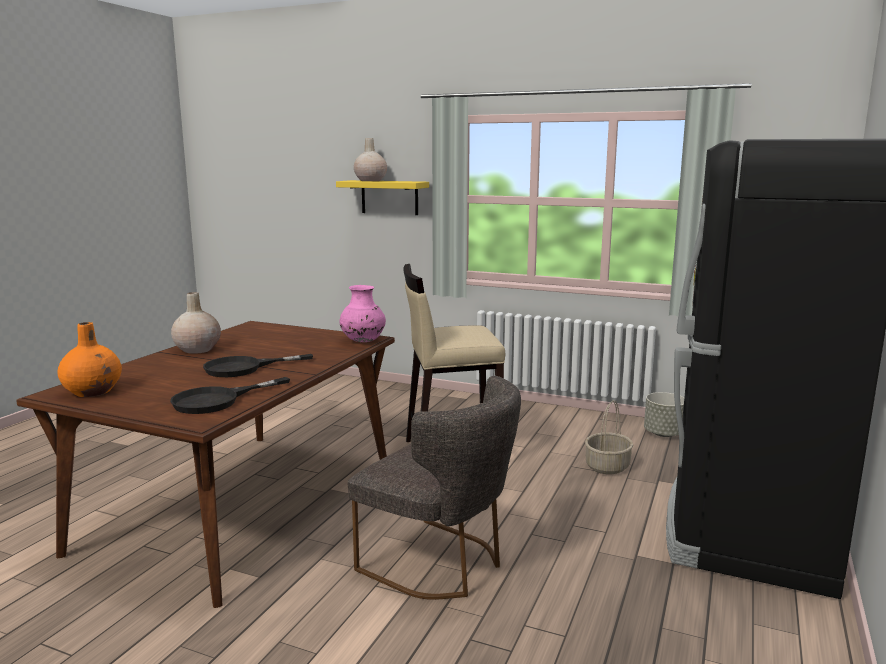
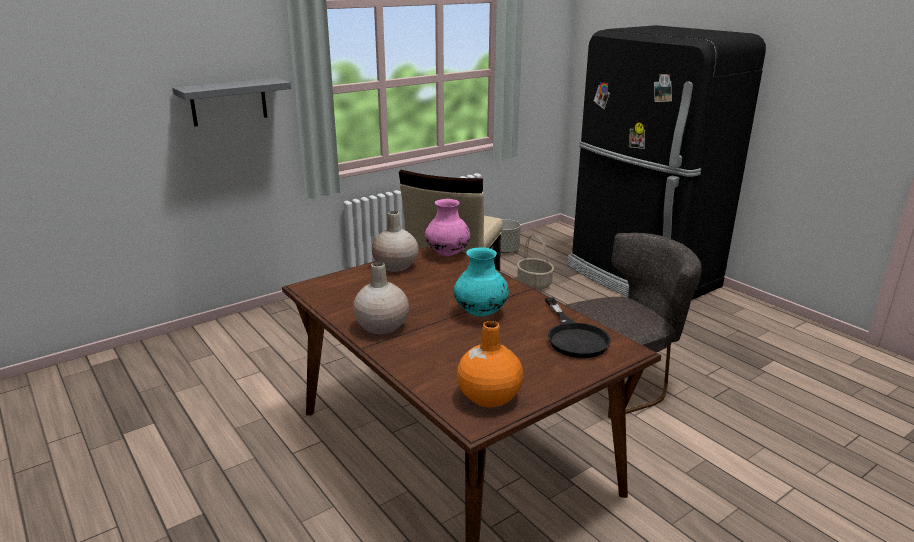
camera: 60 degrees left, 10 degrees up
black frying pan [203,354,313,377] -> turquoise vase [454,247,509,317]
yellow shelf [336,180,429,215] -> grey shelf [172,78,291,127]
beige vase [354,138,387,181] -> beige vase moved to [372,211,419,272]

